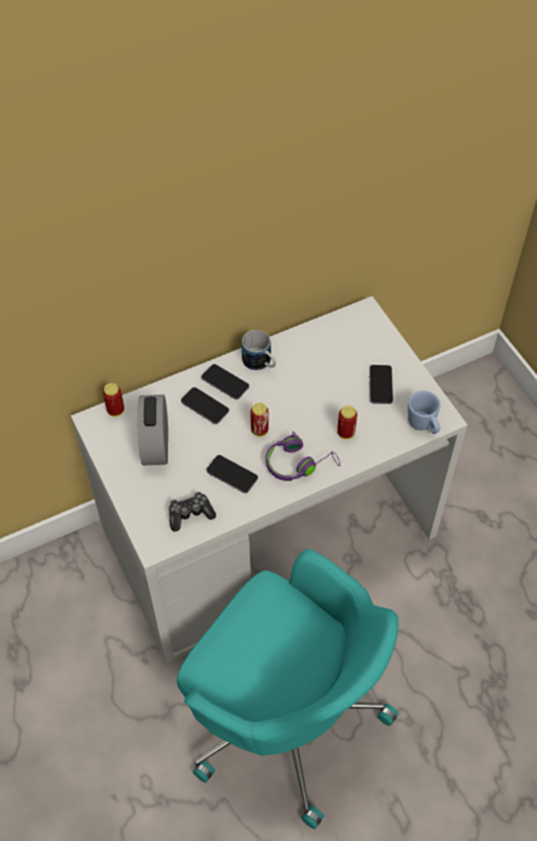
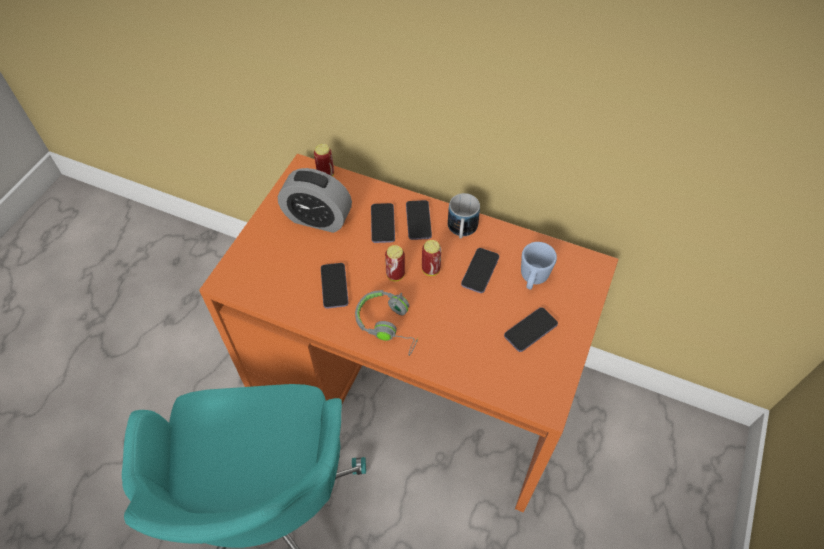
camera: 50 degrees right, 0 degrees up
white desk [71,296,468,664] -> orange desk [199,154,619,512]
alarm clock [137,394,168,466] -> alarm clock turned 120 degrees counterclockwise [278,168,352,233]
game controller [169,492,216,532] -> none
purple headphones [266,431,340,481] -> grey headphones [355,290,419,356]
can [337,406,357,439] -> can moved to [422,240,442,276]
blue mug [408,391,441,434] -> blue mug moved to [521,242,557,289]
none -> phone [461,248,499,293]

